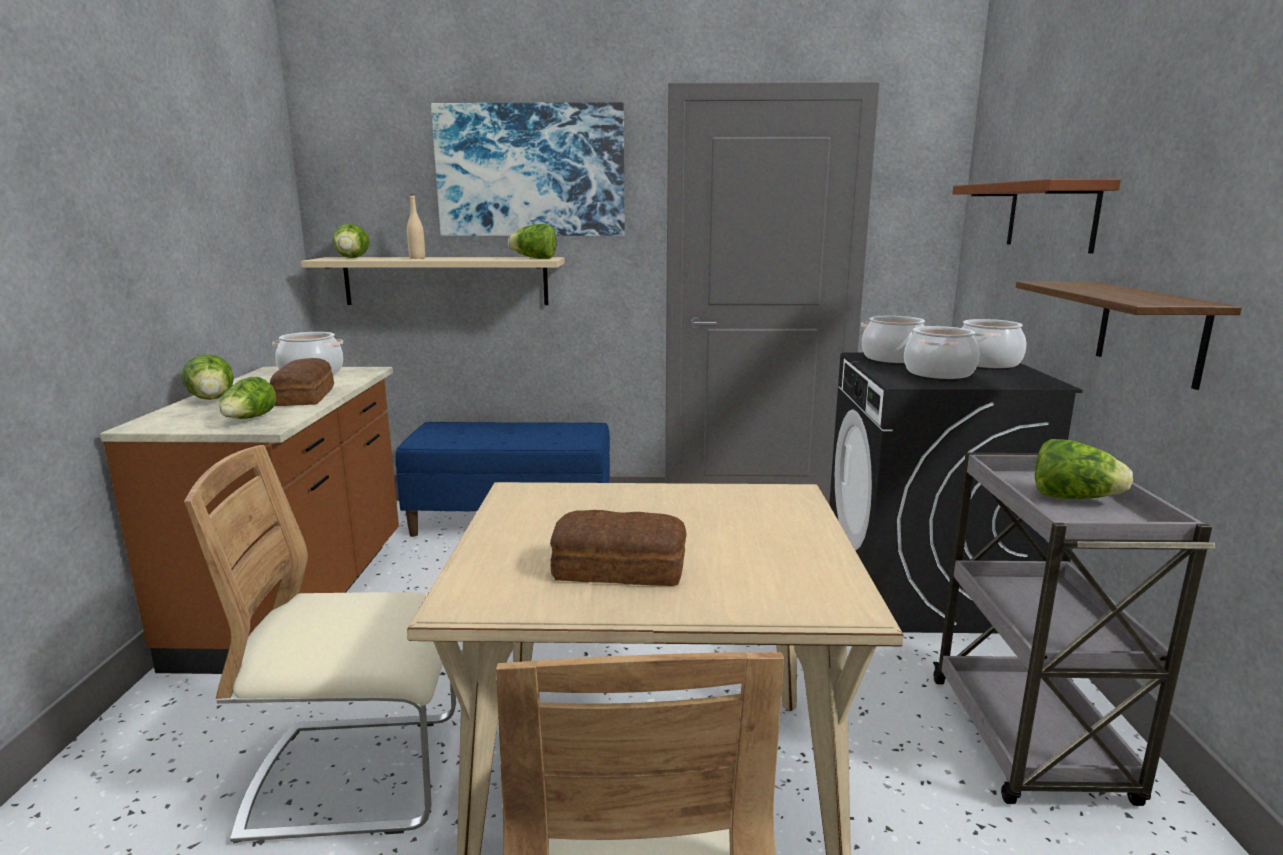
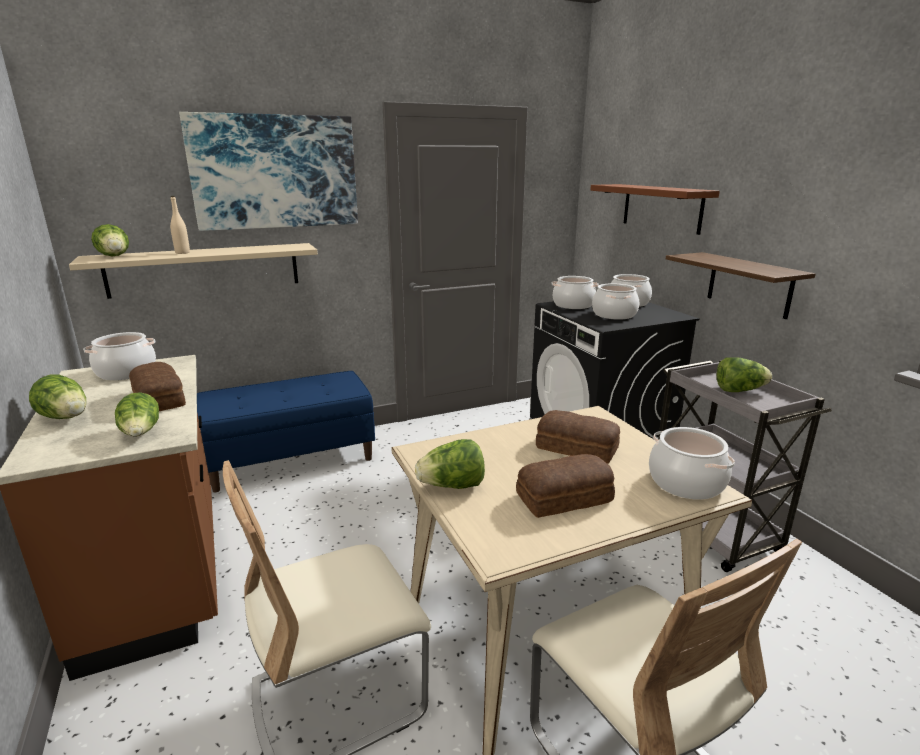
camera: 25 degrees left, 5 degrees up
lettuce [508,224,557,259] -> lettuce moved to [415,439,485,489]
none -> bread [536,410,620,464]
none -> cooking pot [649,427,735,500]

